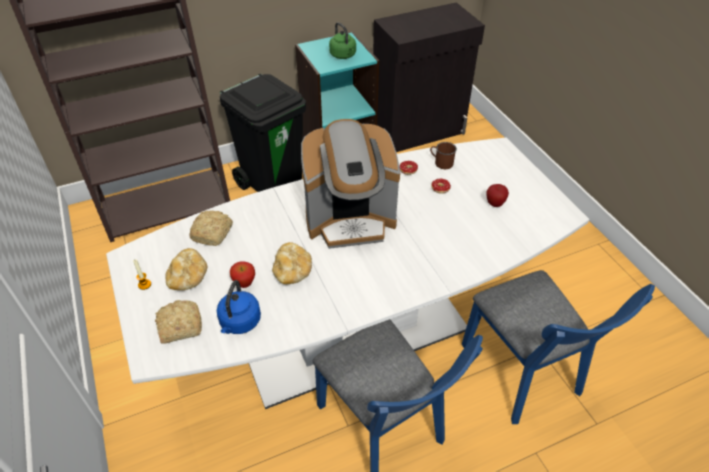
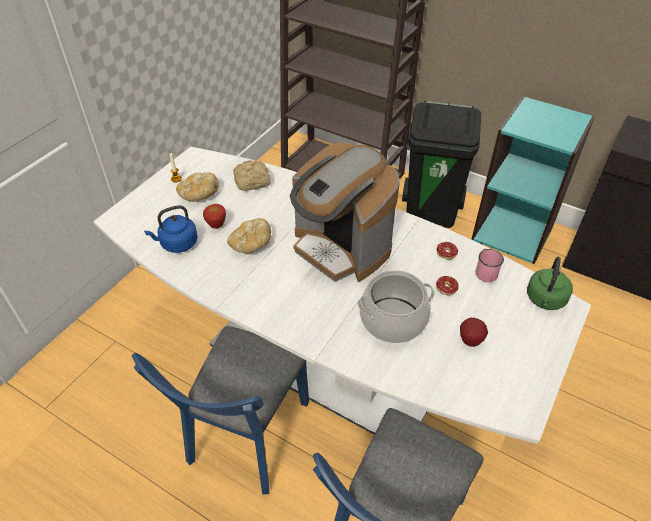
camera: 55 degrees right, 0 degrees up
bread [155,300,202,344] -> none
green kettle [329,22,356,59] -> green kettle moved to [527,257,573,310]
brown mug [430,142,457,169] -> pink mug [475,248,504,282]
none -> cooking pot [357,270,435,343]

